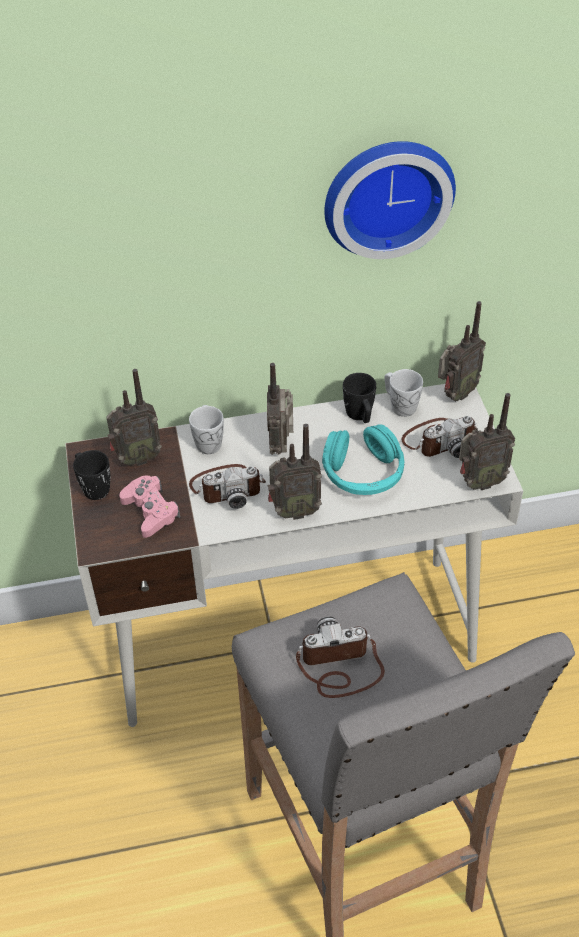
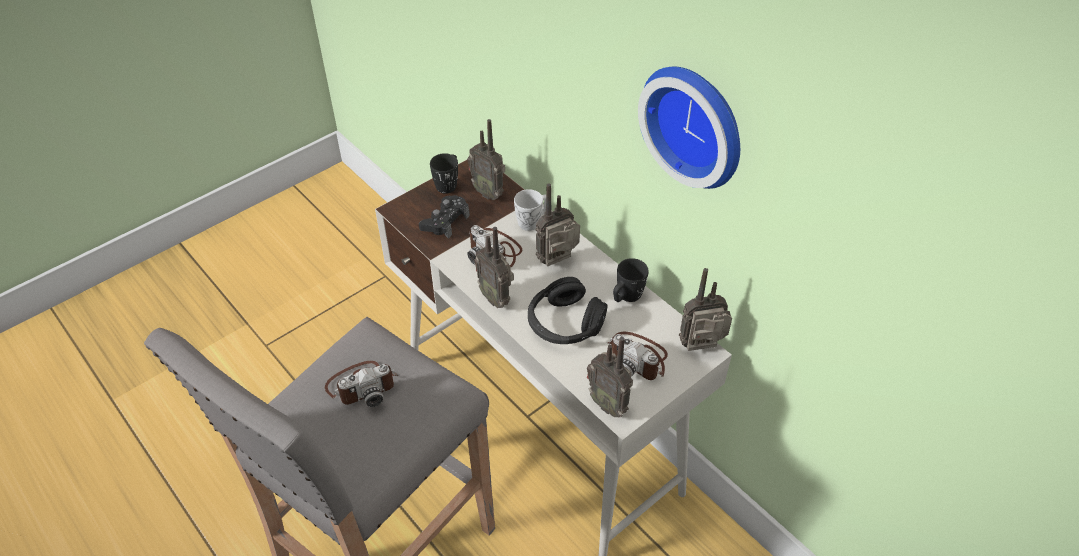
camera: 60 degrees right, 0 degrees up
pink game controller [119,475,180,538] -> black game controller [419,195,470,239]
camera [296,617,385,698] -> camera turned 105 degrees clockwise [325,361,398,407]
turquoise headphones [322,424,405,495] -> black headphones [528,277,608,344]
white mug [384,369,423,417] -> none
radio [438,301,486,401] -> radio turned 150 degrees clockwise [679,268,732,351]

